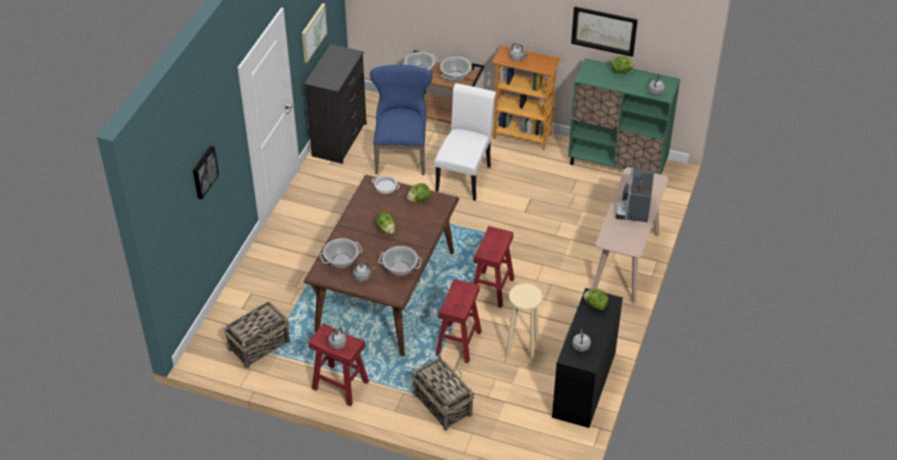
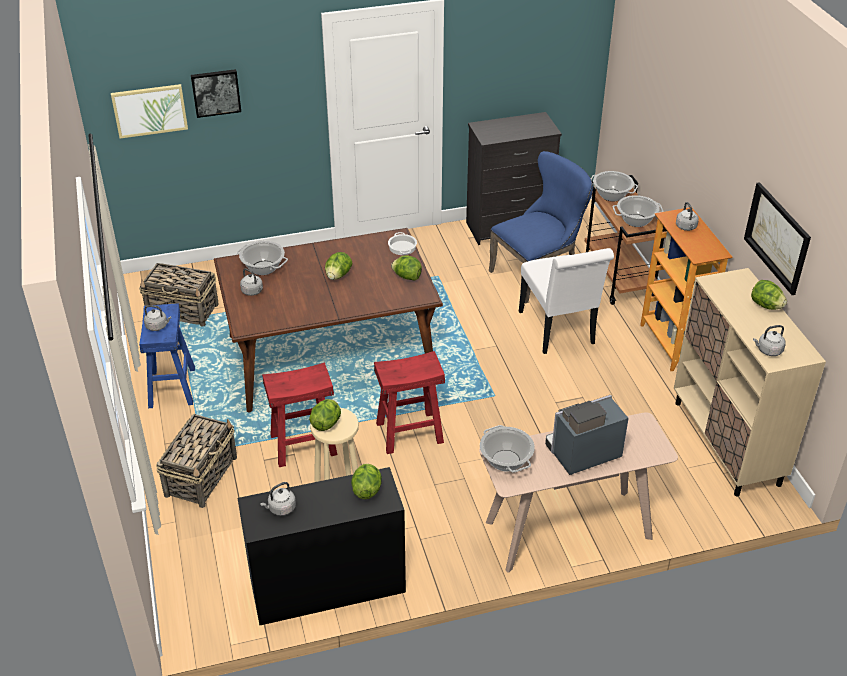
camera: 55 degrees right, 5 degrees down
picture [302,3,327,63] -> picture moved to [111,84,188,139]
red stool [308,323,369,406] -> blue stool [139,303,195,408]
cooking pot [378,246,422,276] -> cooking pot moved to [480,425,535,473]
white chair [434,83,496,201] -> white chair turned 90 degrees clockwise [519,248,614,354]
green cabinet [568,58,680,174] -> beige cabinet [674,268,826,496]
none -> lettuce [309,399,341,431]

